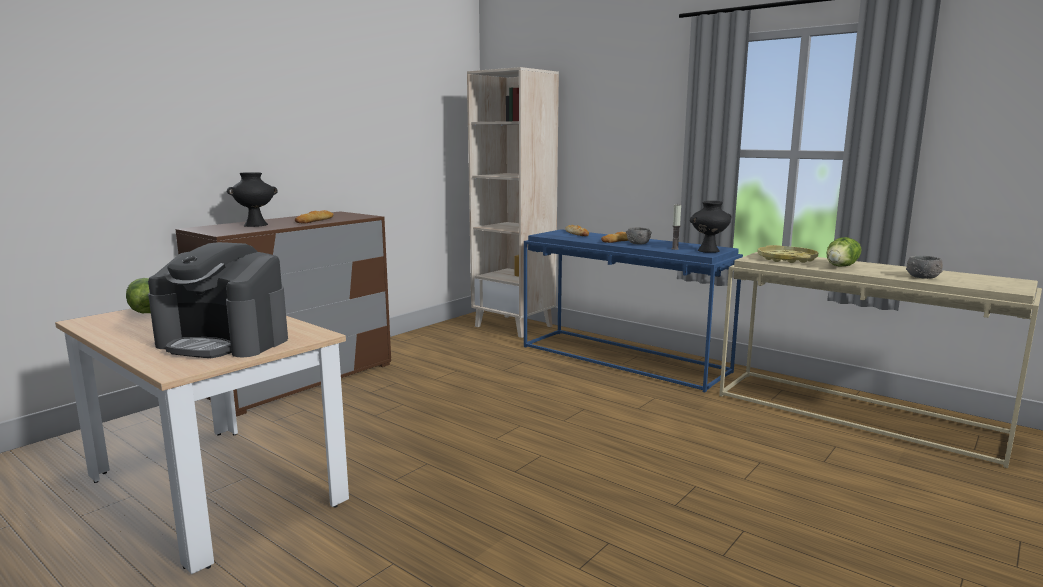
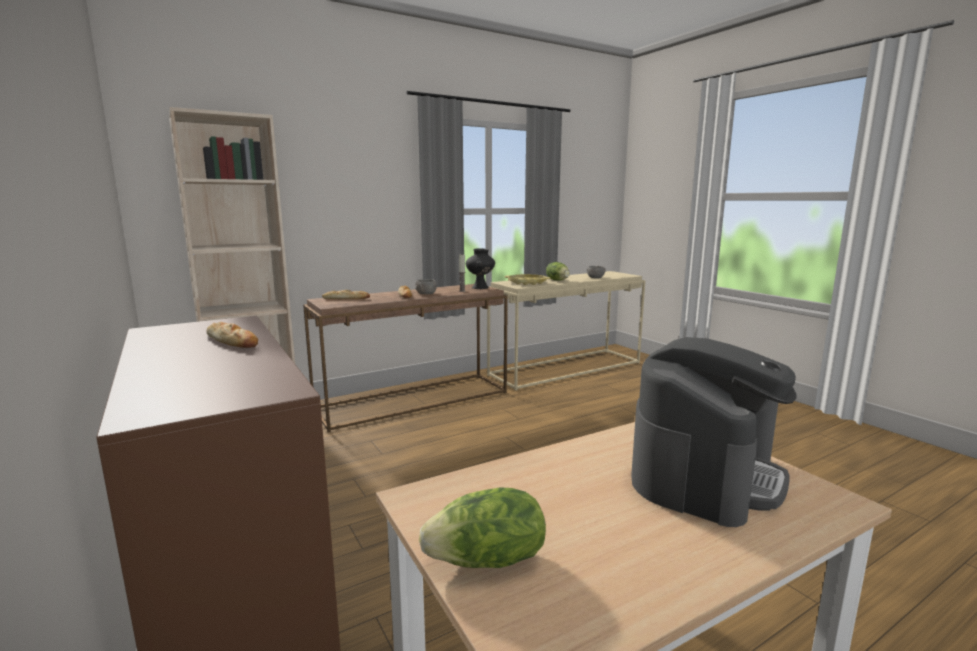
camera: 70 degrees left, 0 degrees up
black vase [227,172,278,227] -> none
blue console table [524,229,743,393] -> brown console table [303,284,508,432]

